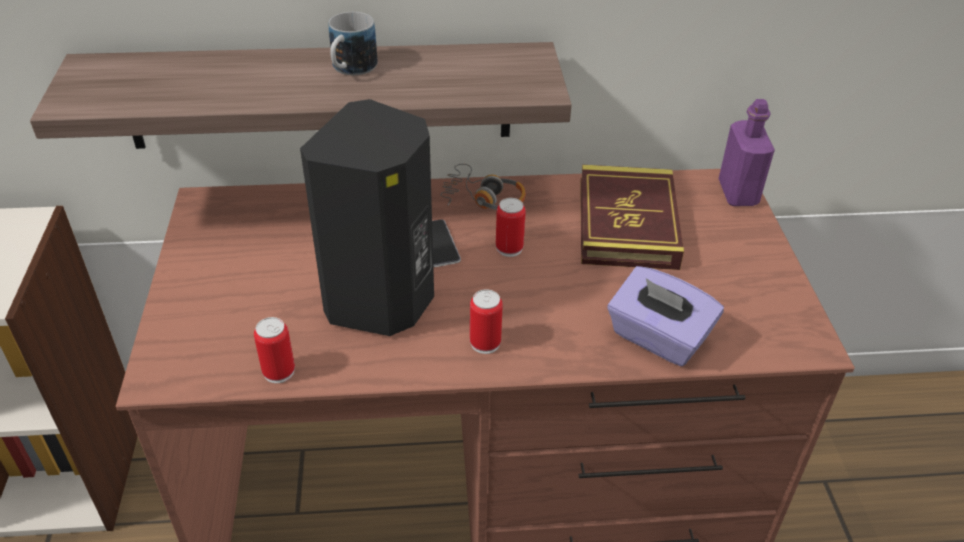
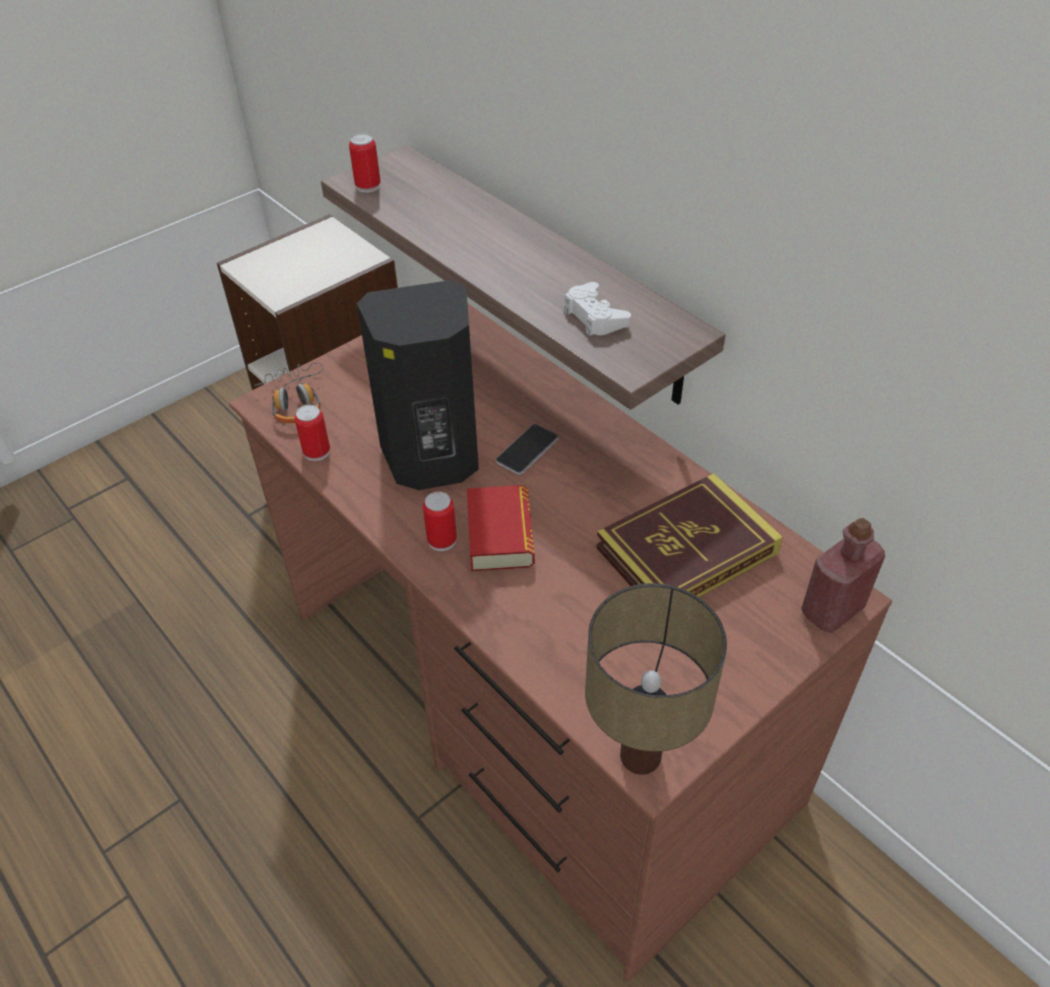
camera: 55 degrees right, 5 degrees up
mug [329,12,378,75] -> none
headphones [441,164,526,210] -> headphones moved to [254,362,324,423]
can [496,198,526,257] -> can moved to [349,134,381,193]
purple tissue box [607,266,724,366] -> none
purple bottle [719,99,775,206] -> red bottle [802,518,885,633]
none -> book [467,485,535,571]
none -> white game controller [564,282,631,336]
none -> table lamp [585,583,727,775]

